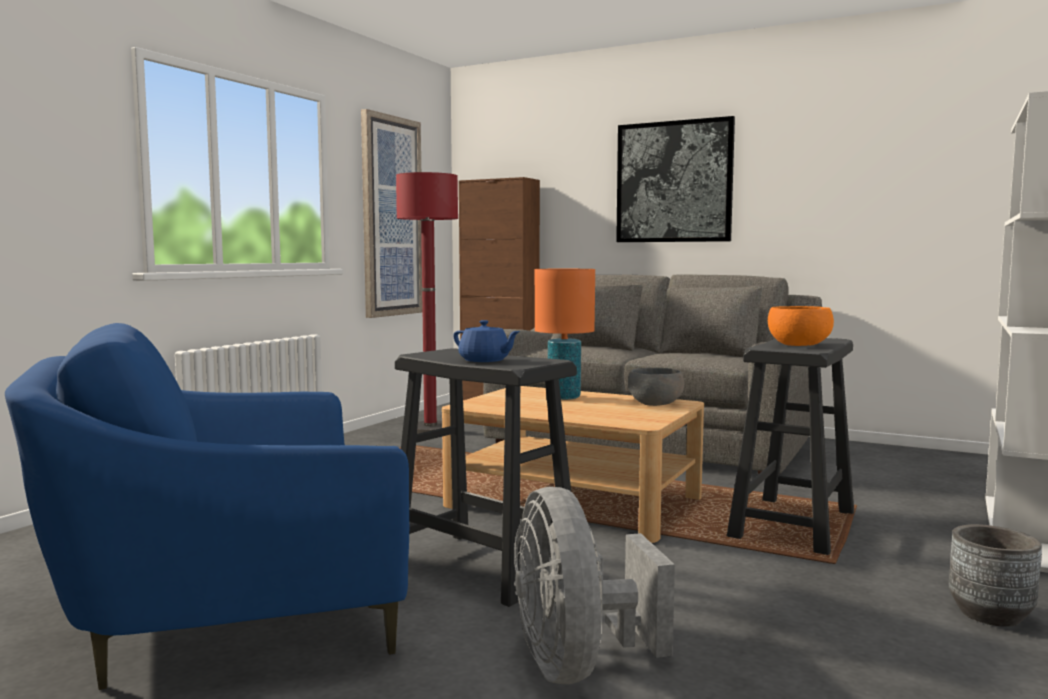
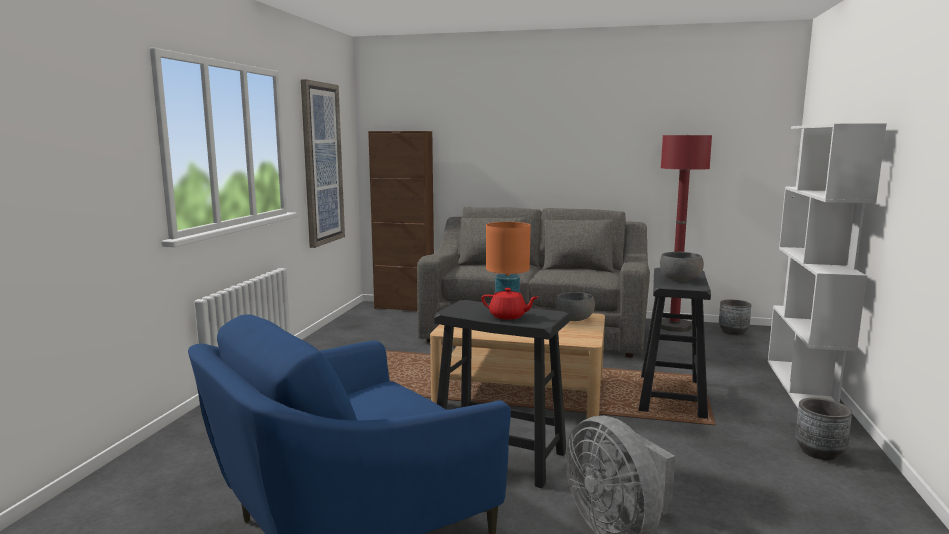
camera: 15 degrees left, 5 degrees up
red floor lamp [396,172,458,434] -> red floor lamp moved to [661,135,712,332]
blue teapot [453,320,520,362] -> red teapot [481,288,538,320]
picture [616,116,735,242] -> none
orange bowl [768,306,834,346] -> grey bowl [660,252,704,281]
none -> grey planter [719,300,751,335]

